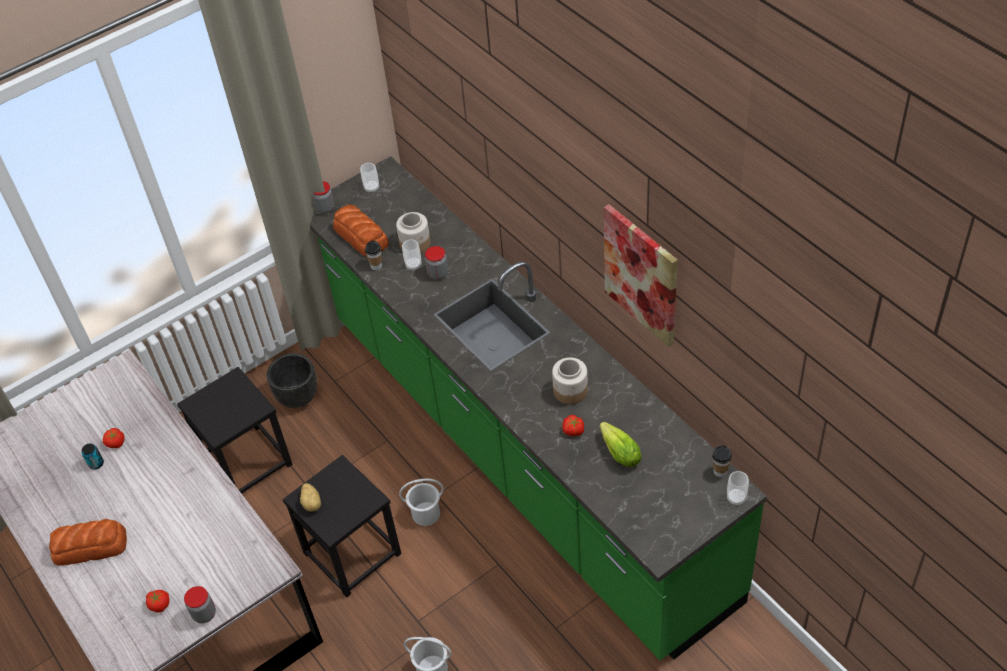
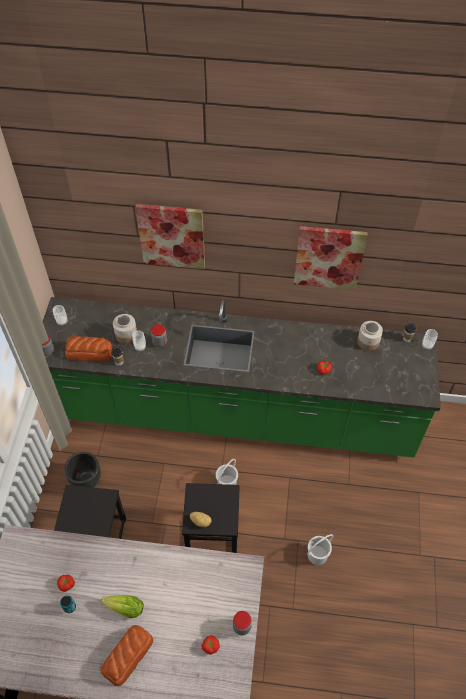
camera: 50 degrees left, 5 degrees up
jar [552,357,588,404] -> jar moved to [357,321,383,351]
lettuce [600,422,642,467] -> lettuce moved to [101,595,144,618]
none -> picture [135,204,205,269]

